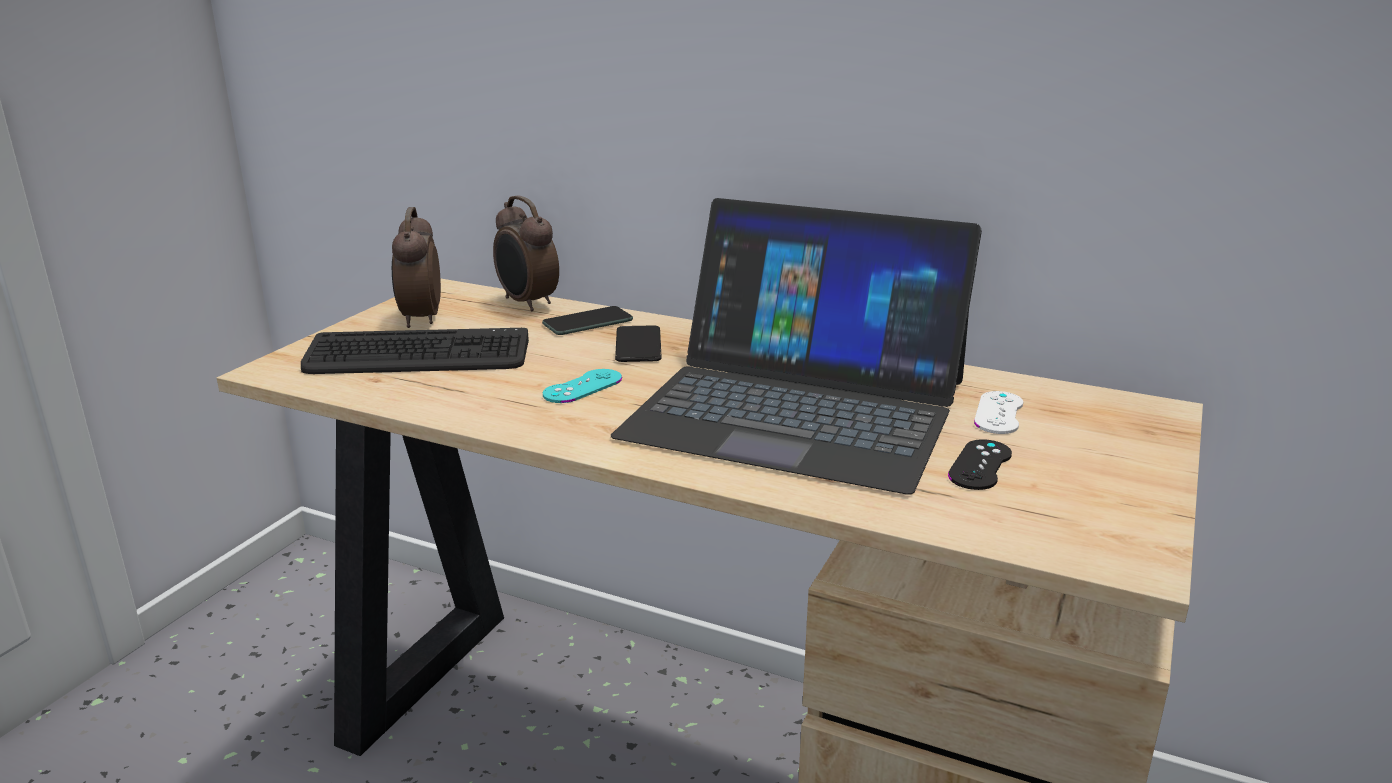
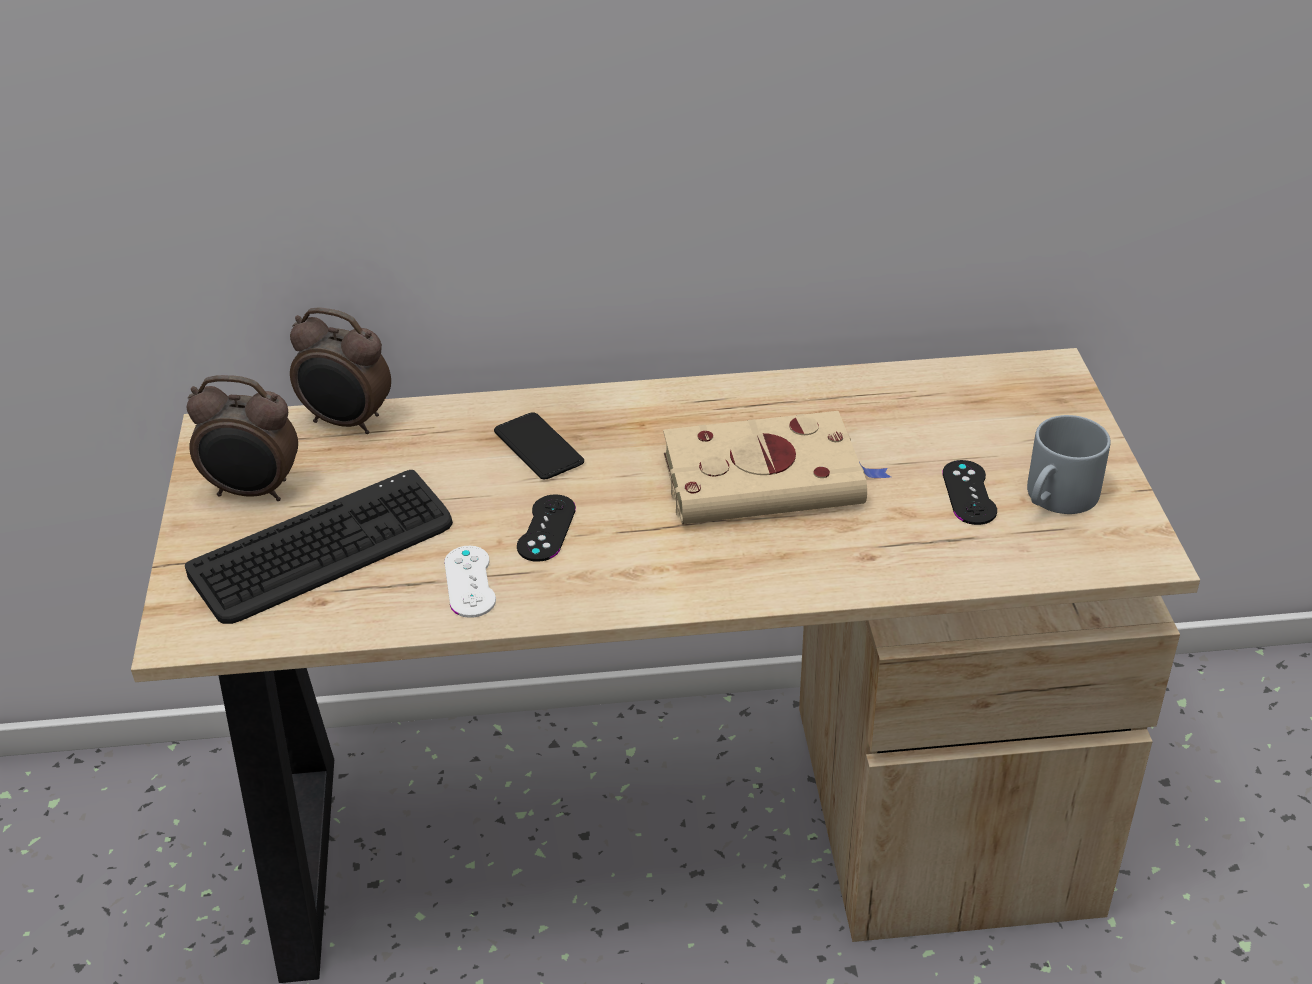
camera: 30 degrees left, 15 degrees up
alarm clock [392,207,441,328] -> alarm clock turned 45 degrees counterclockwise [187,375,298,501]
phone [542,306,633,335] -> none
turquoise game controller [543,369,622,403] -> black game controller [517,494,576,562]
laptop [611,198,982,495] -> beige book [663,411,891,524]
white game controller [974,391,1023,434] -> white game controller moved to [444,546,496,618]
none -> grey mug [1027,415,1110,514]

